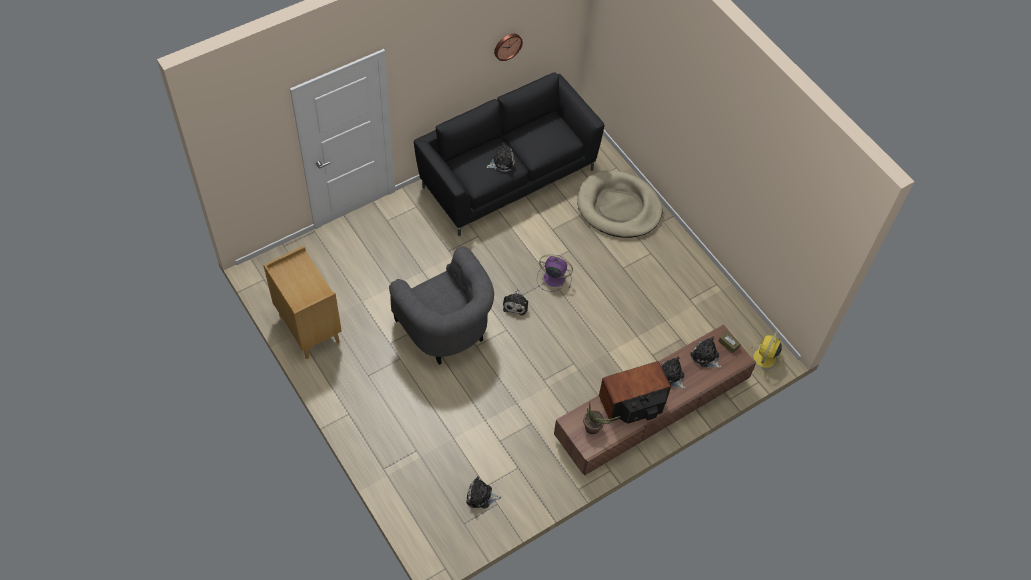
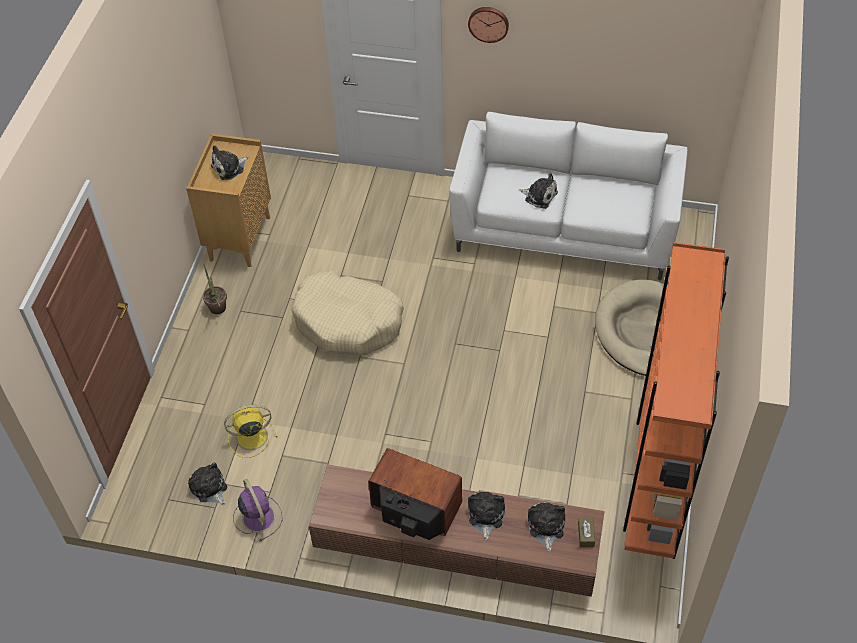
camera: 50 degrees right, 5 degrees down
grey armchair [389,246,494,365] -> beige dog bed [291,271,404,356]
black sofa [414,72,604,236] -> white sofa [449,112,688,280]
wall clock [494,34,523,61] -> wall clock moved to [468,7,509,43]
plush toy [503,289,528,315] -> plush toy moved to [211,145,248,180]
purple fan [537,254,573,291] -> purple fan moved to [233,479,283,542]
potted plant [583,402,621,434] -> potted plant moved to [203,265,227,314]
yellow fan [748,330,782,375] -> yellow fan moved to [224,405,278,458]
none -> orange bookcase [623,242,729,559]

